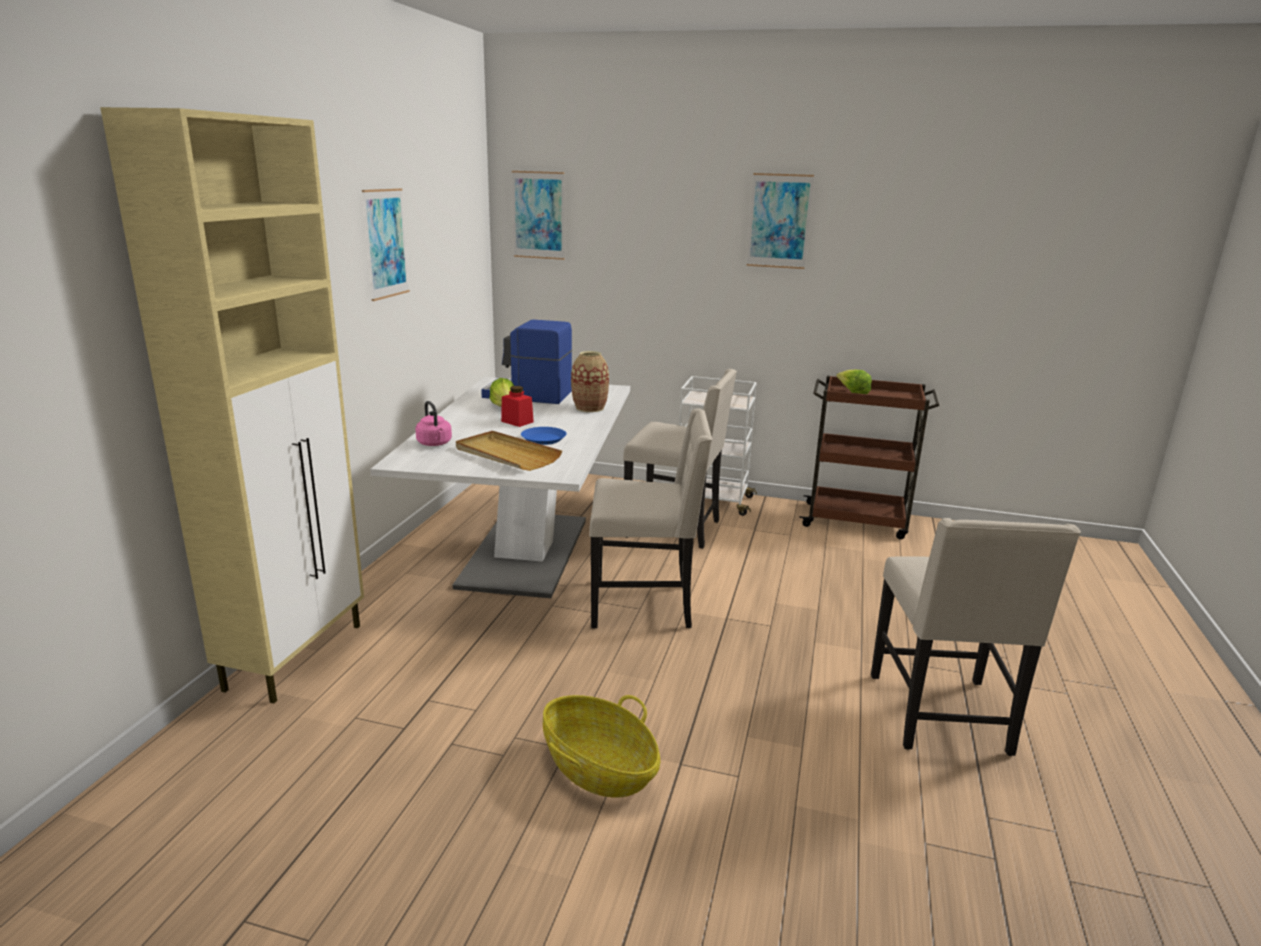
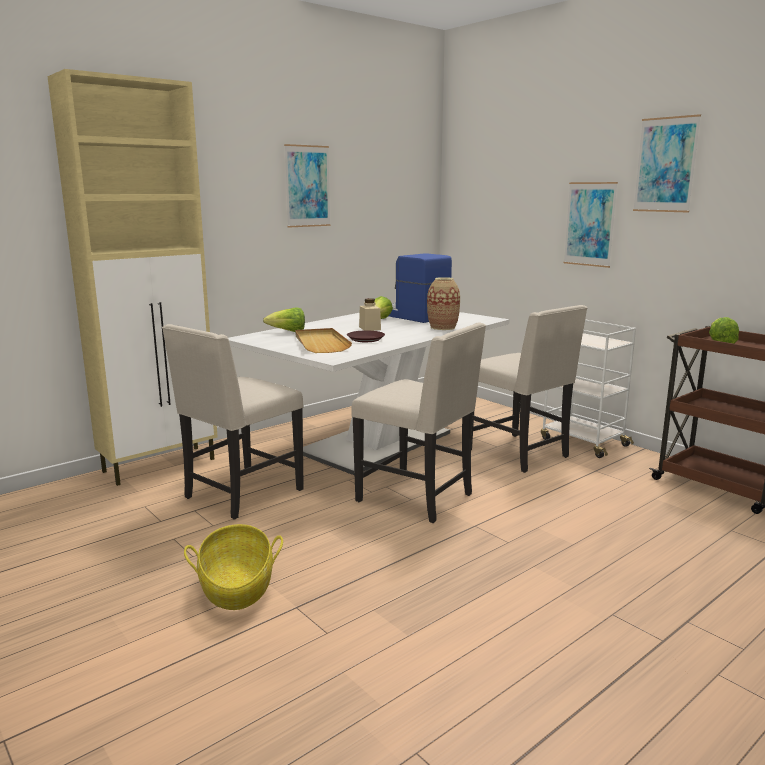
camera: 35 degrees right, 5 degrees down
pink kettle [415,401,452,446] -> lettuce [263,307,305,332]
red jar [501,386,534,427] -> beige jar [359,298,381,331]
picture [512,171,564,260] -> picture moved to [563,182,618,268]
blue plate [521,427,566,445] -> brown plate [347,331,385,342]
beige chair [871,518,1081,756] -> beige chair moved to [162,324,304,519]

